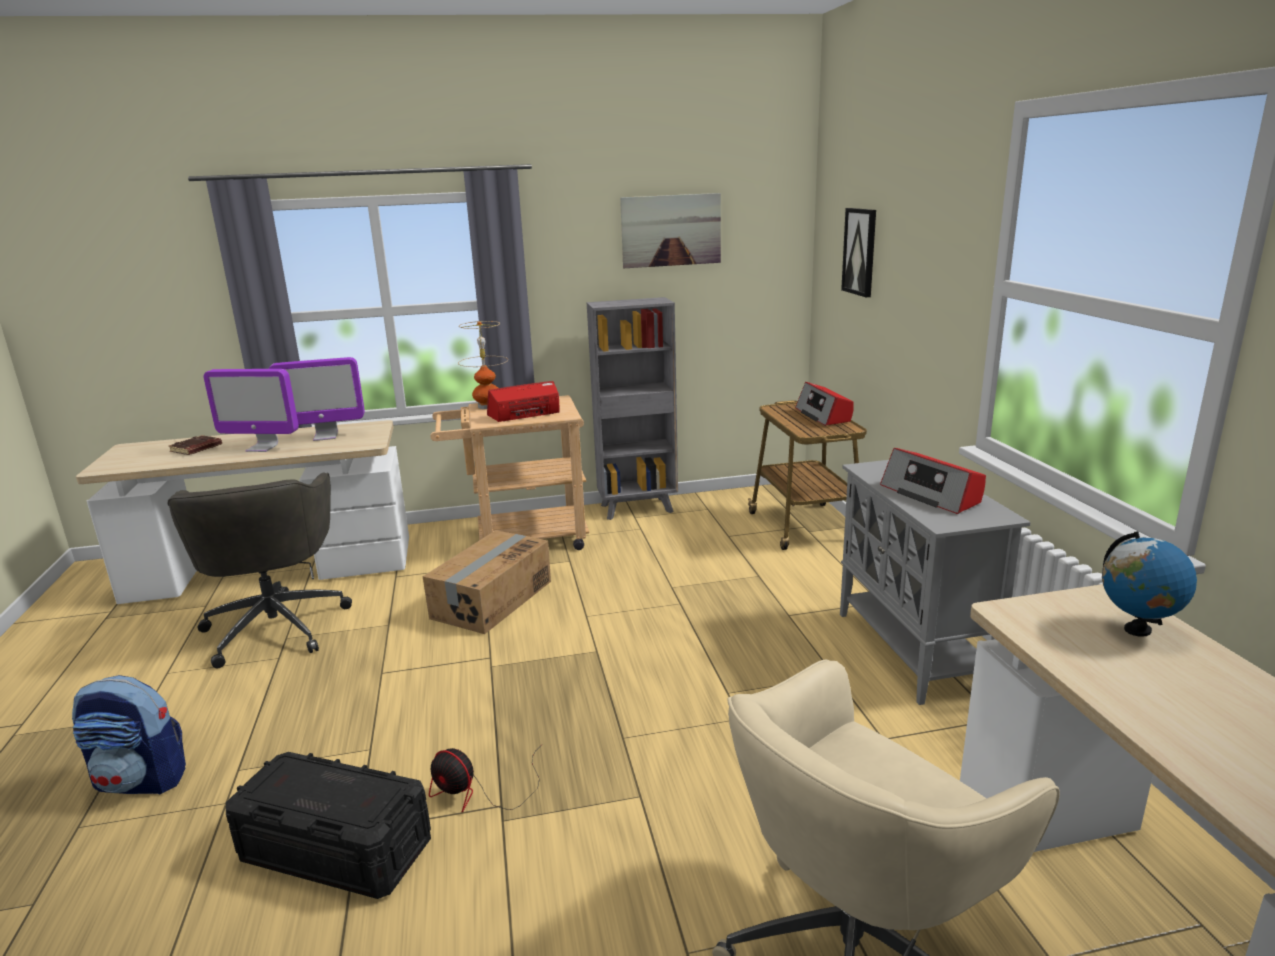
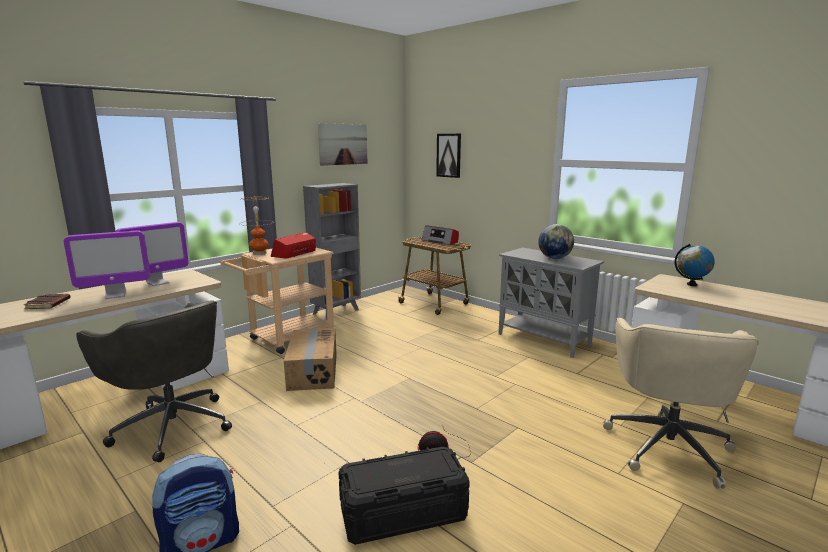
camera: 35 degrees left, 5 degrees down
radio [880,448,986,514] -> globe [538,224,574,259]

